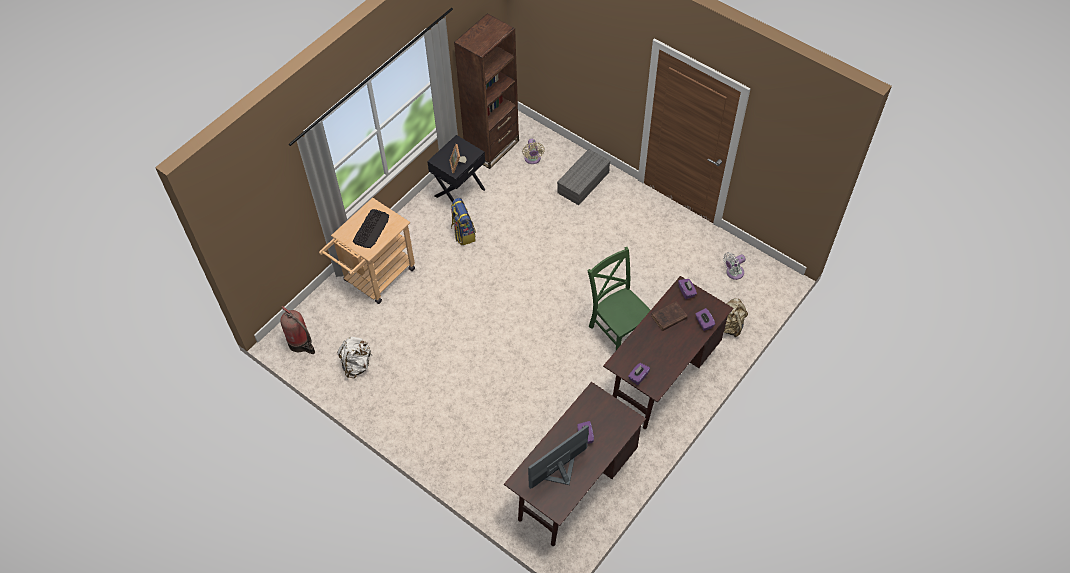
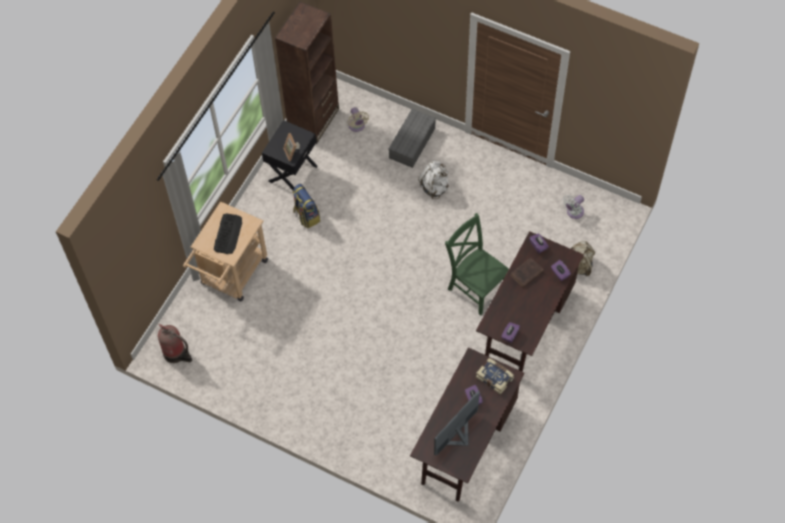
camera: 10 degrees left, 5 degrees up
white backpack [337,337,372,378] -> white backpack moved to [418,161,449,199]
none -> book [476,358,514,395]

